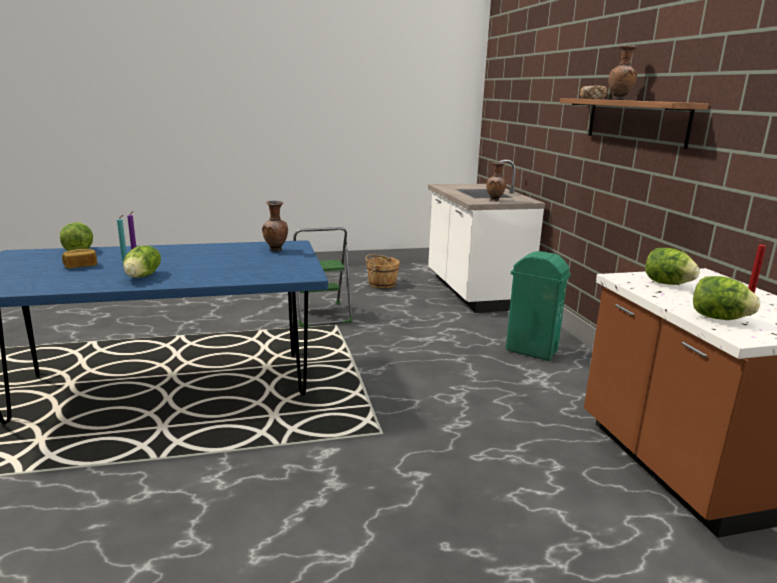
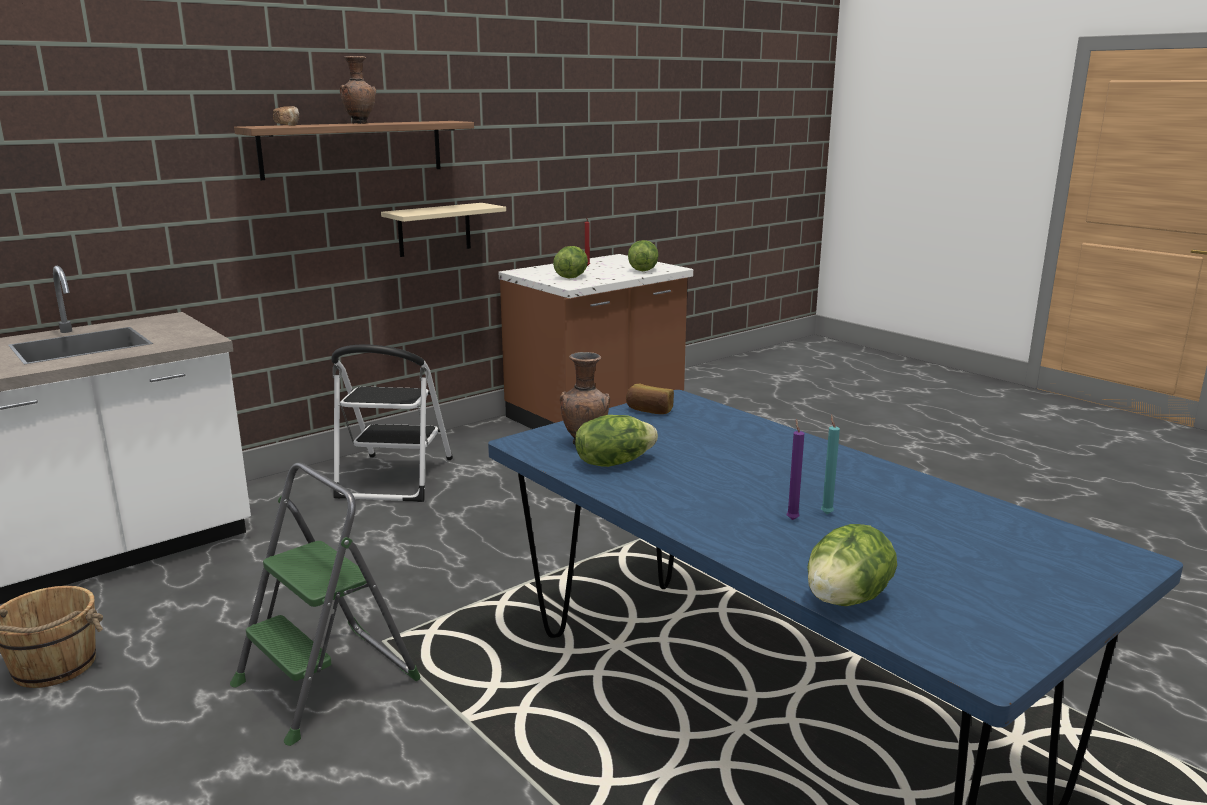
camera: 115 degrees left, 0 degrees up
bread [62,249,97,268] -> bread moved to [626,384,674,414]
lettuce [123,246,161,278] -> lettuce moved to [575,415,658,467]
brown vase [486,162,506,201] -> none
green trash can [506,251,571,361] -> step ladder [331,344,453,502]
none -> beige shelf [381,203,506,257]

